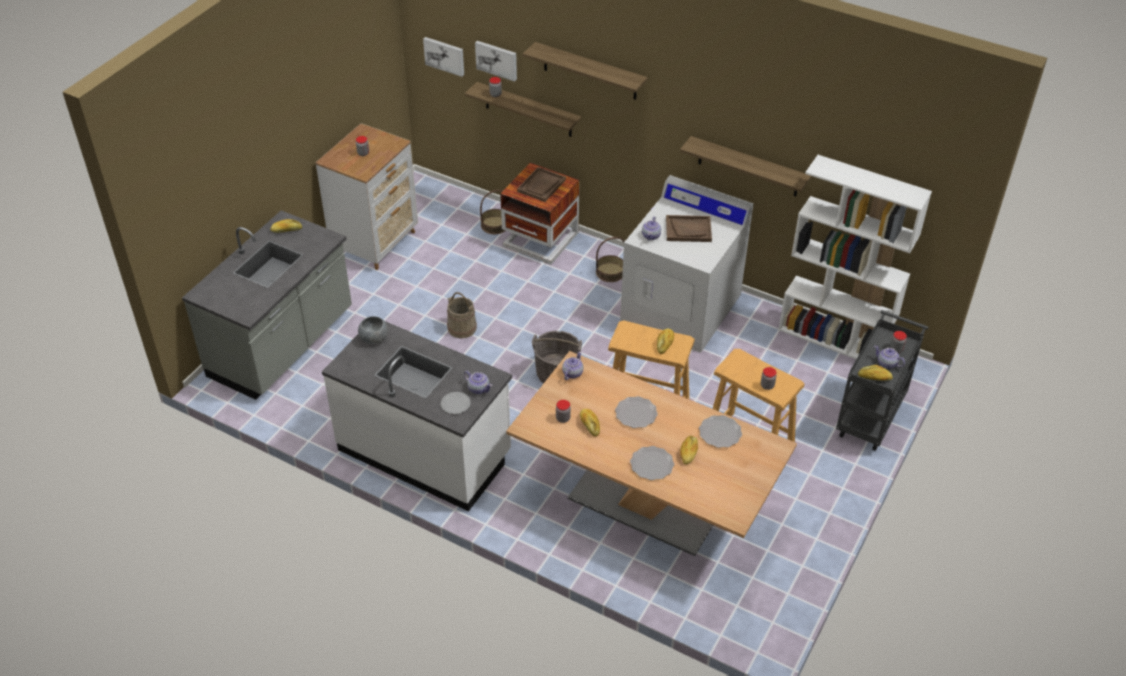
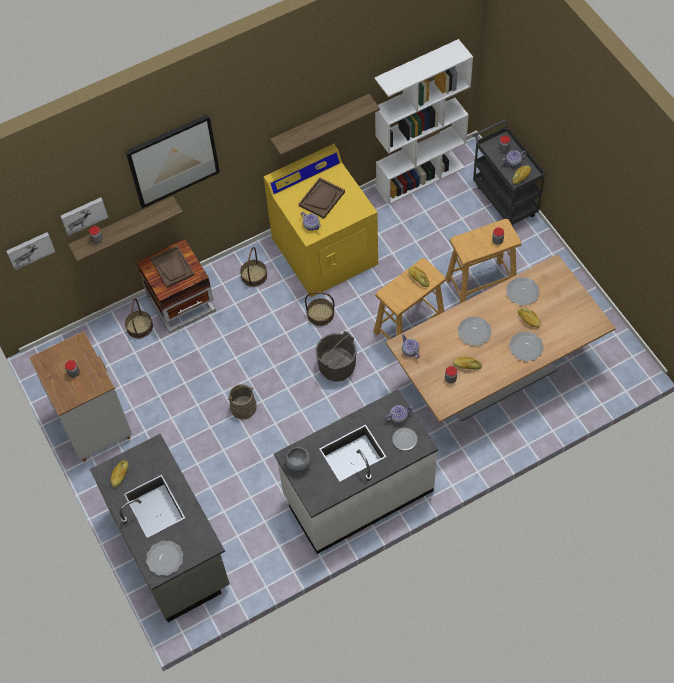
camera: 55 degrees left, 15 degrees up
shelf [523,42,648,100] -> picture [125,114,220,208]
white washing machine [620,175,754,353] -> yellow washing machine [263,144,378,297]
none -> plate [146,540,184,576]
none -> basket [305,292,334,326]

